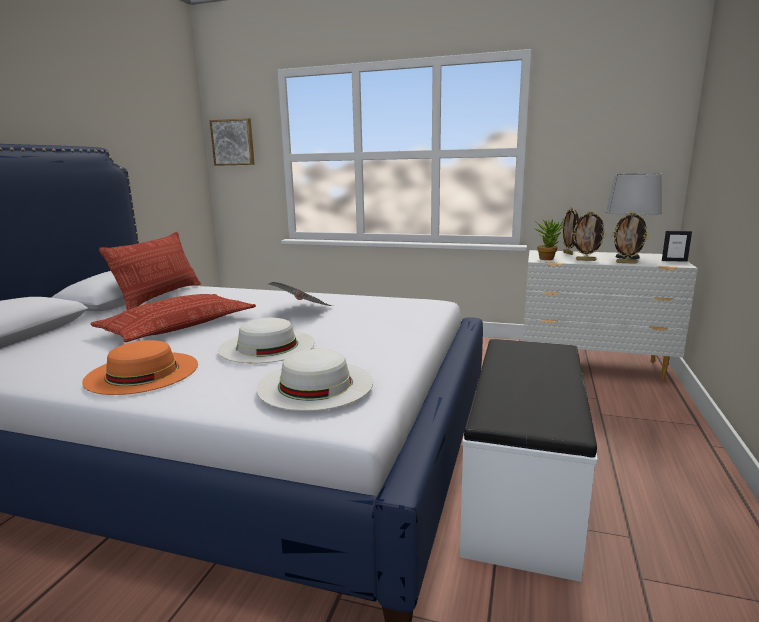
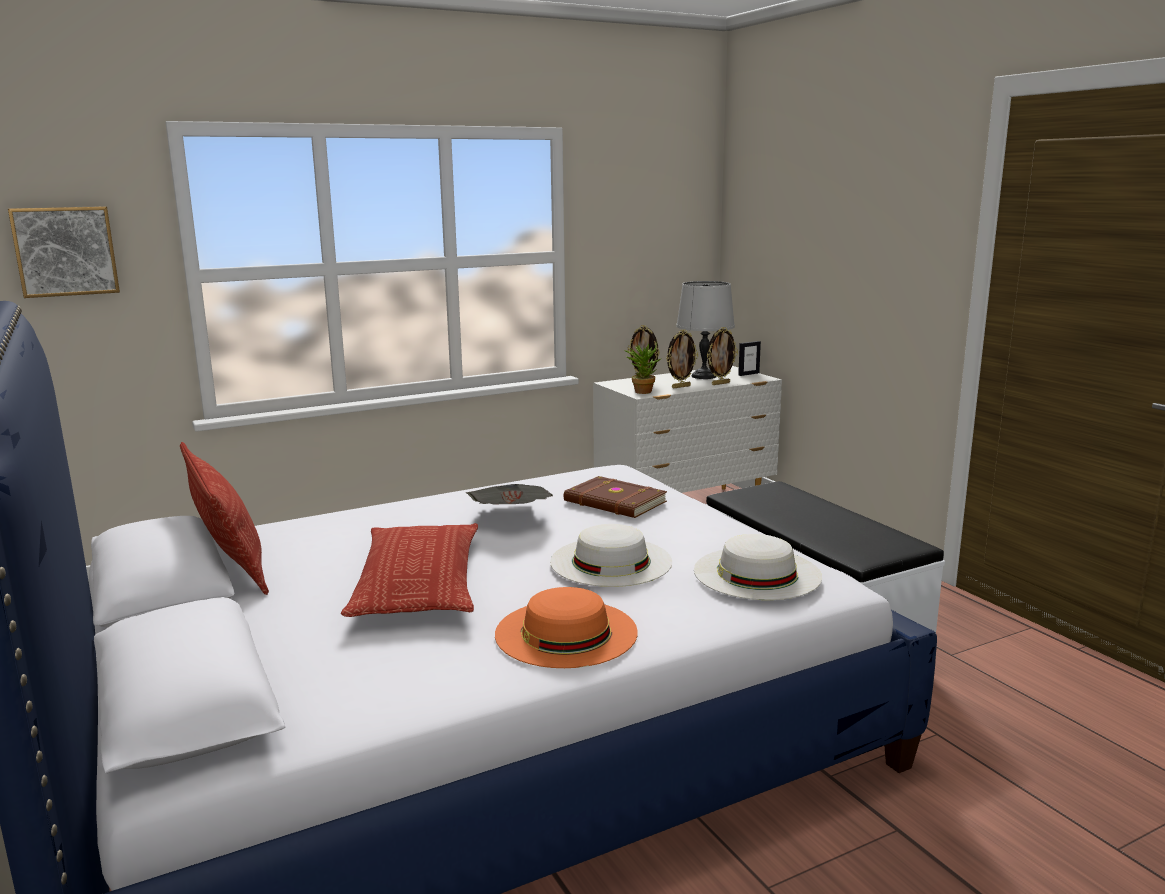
camera: 45 degrees left, 0 degrees up
none -> brown book [564,476,667,518]

